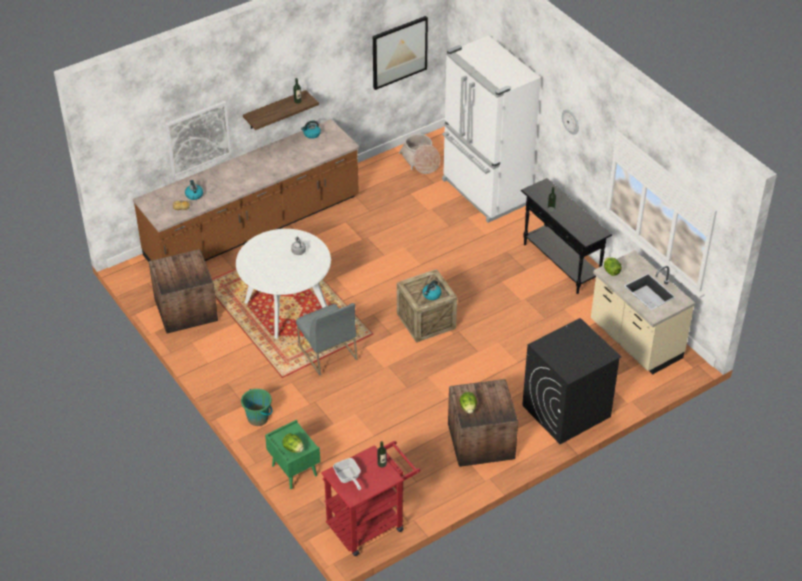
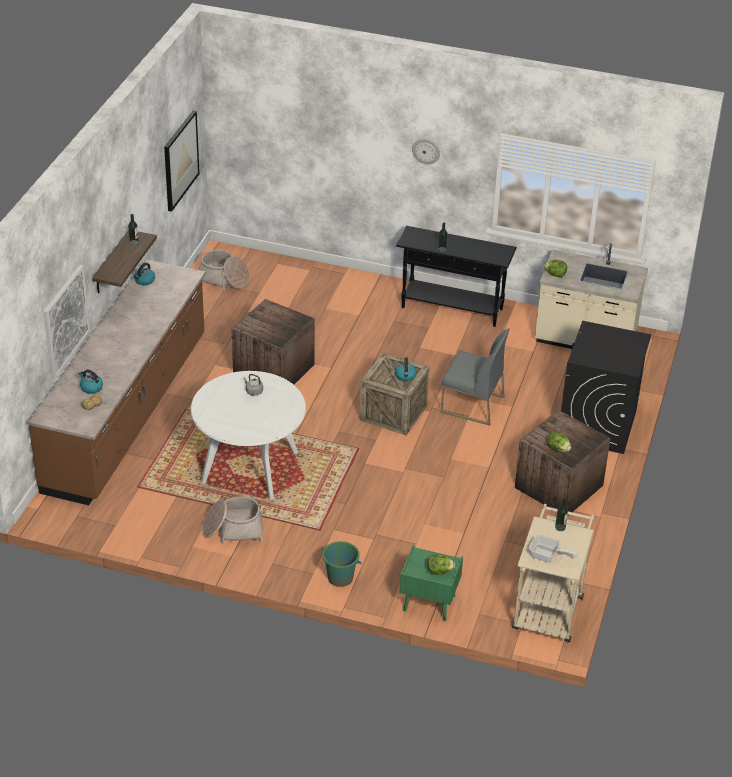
camera: 40 degrees left, 5 degrees down
crate [149,249,218,333] -> crate moved to [232,299,315,385]
grey chair [296,303,358,375] -> grey chair moved to [441,328,510,425]
red cart [321,441,420,556] -> beige cart [512,504,594,642]
white fridge [442,35,541,223] -> none
none -> basket [202,496,263,545]

